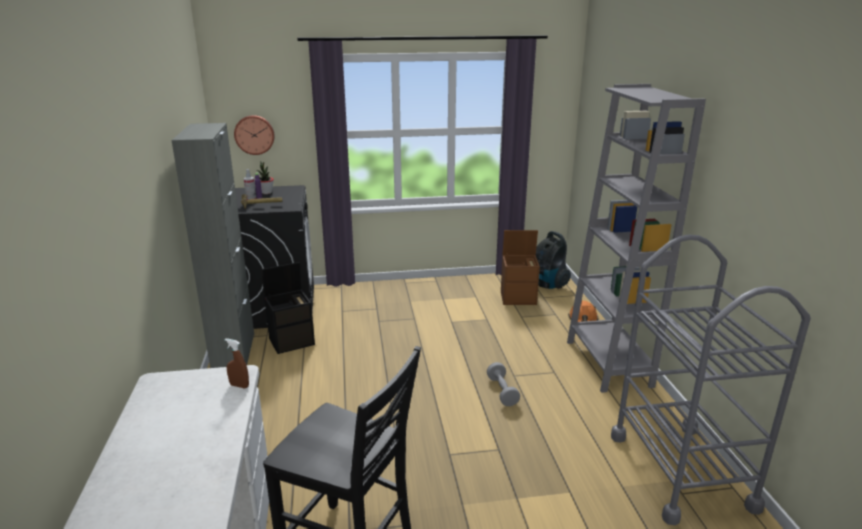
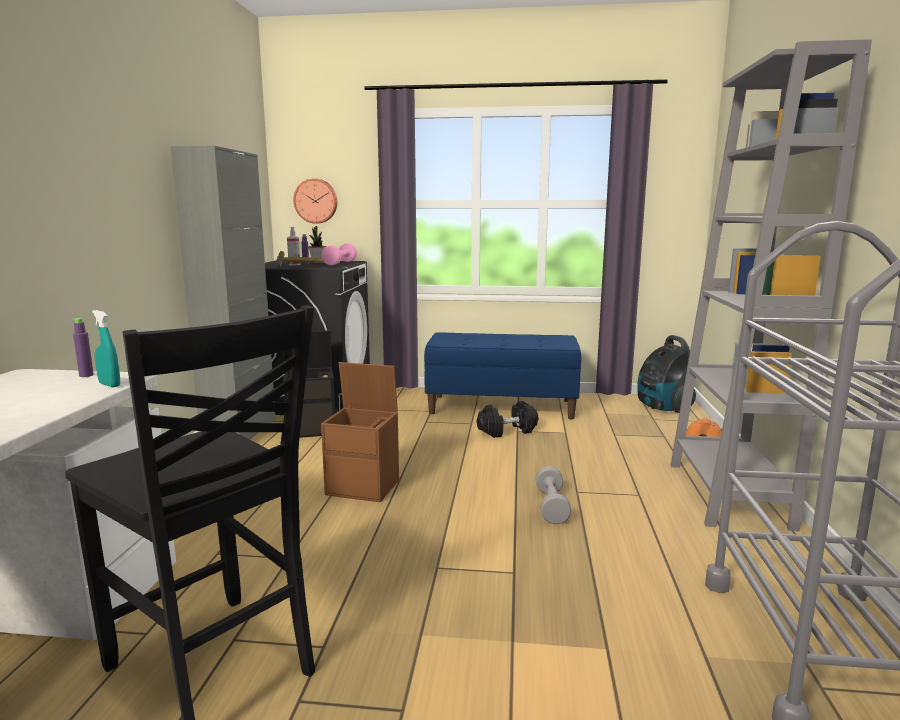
camera: 15 degrees right, 10 degrees down
brown spray bottle [225,338,249,388] -> turquoise spray bottle [92,310,120,387]
brown storage box [501,230,540,305] -> brown storage box moved to [321,362,399,502]
none -> purple bottle [72,318,94,377]
none -> pink dumbbell [322,243,357,266]
none -> blue bench [424,333,581,419]
none -> black dumbbell [477,401,538,438]

